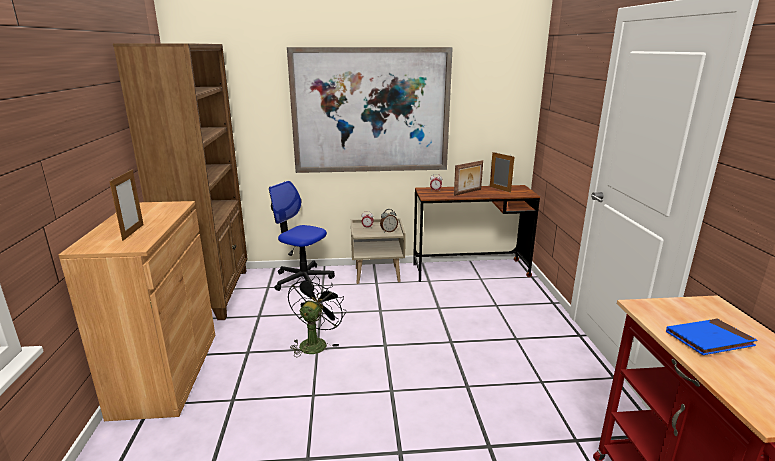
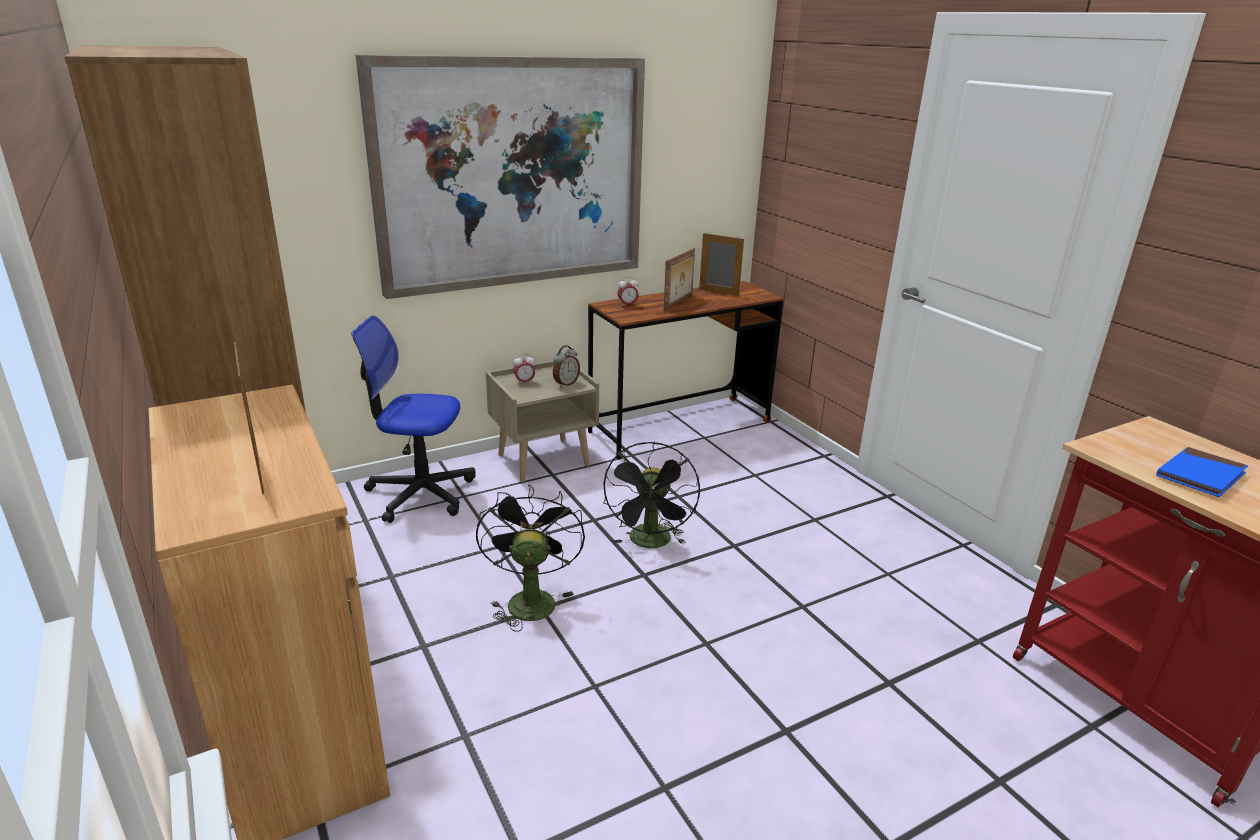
camera: 25 degrees left, 5 degrees up
none -> black fan [603,442,700,548]

